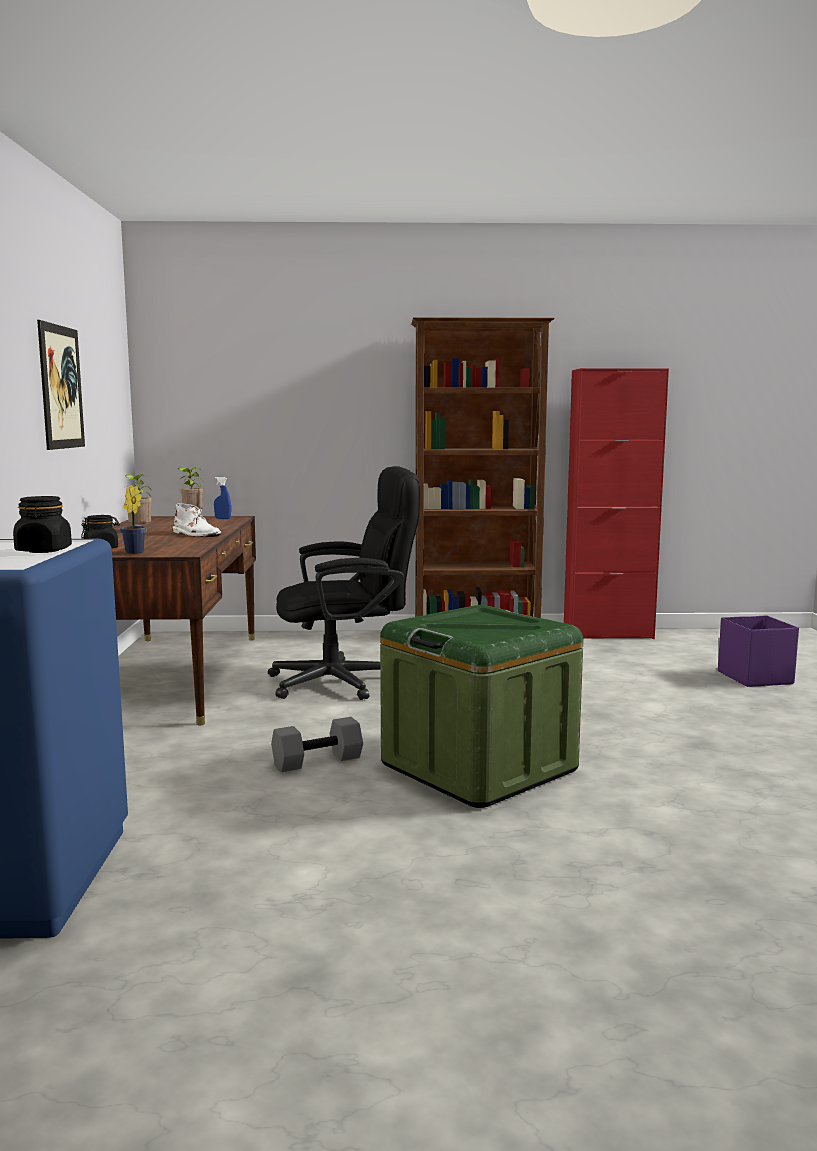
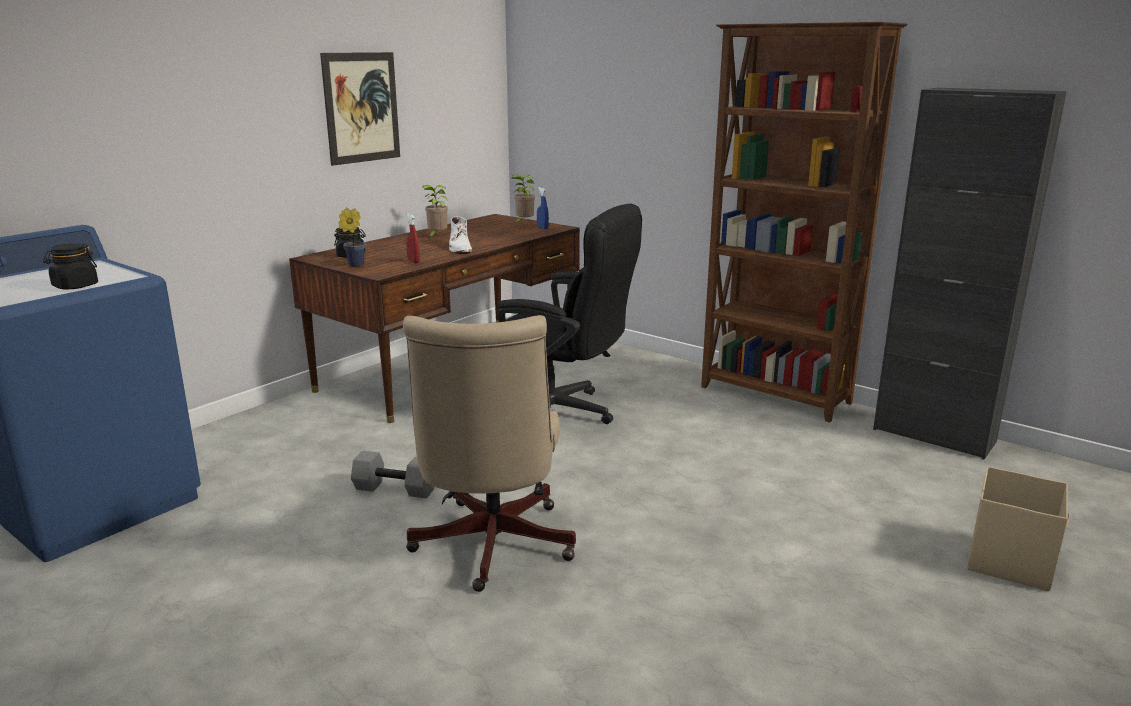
camera: 40 degrees right, 10 degrees up
green storage box [380,605,583,808] -> beige office chair [403,315,576,592]
red cabinet [564,368,669,639] -> black cabinet [873,88,1067,460]
purple storage box [718,615,799,687] -> beige storage box [967,466,1070,591]
none -> red spray bottle [406,213,420,263]

